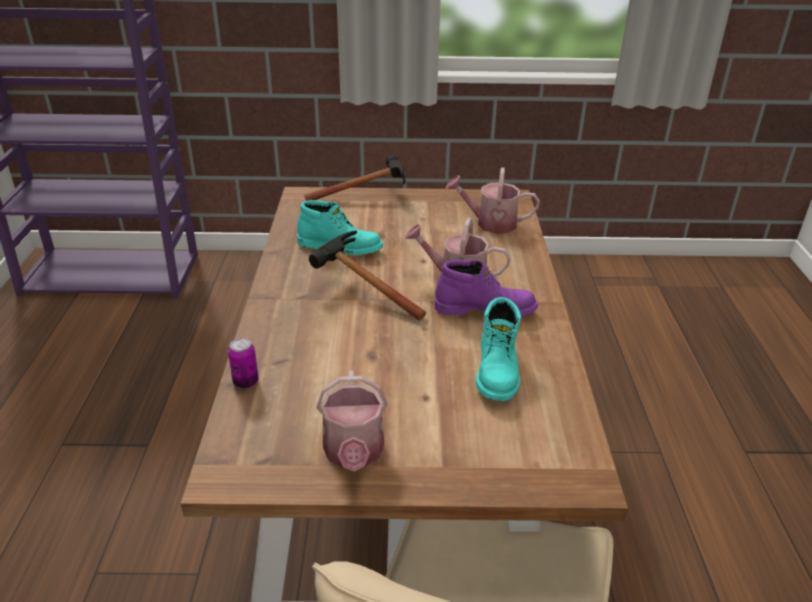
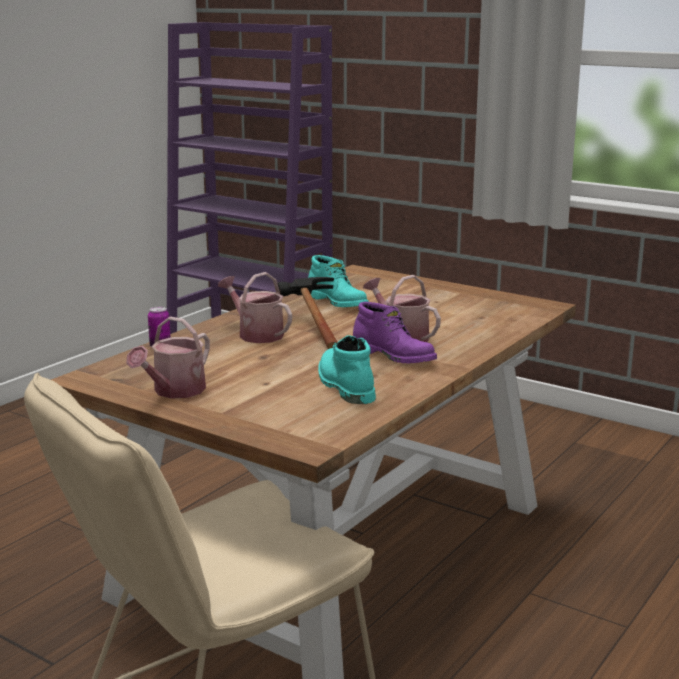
camera: 35 degrees right, 15 degrees down
hammer [304,155,405,201] -> none
watering can [445,167,540,234] -> watering can moved to [218,272,292,343]
turquoise boot [476,297,521,401] -> turquoise boot turned 120 degrees clockwise [318,335,376,404]

